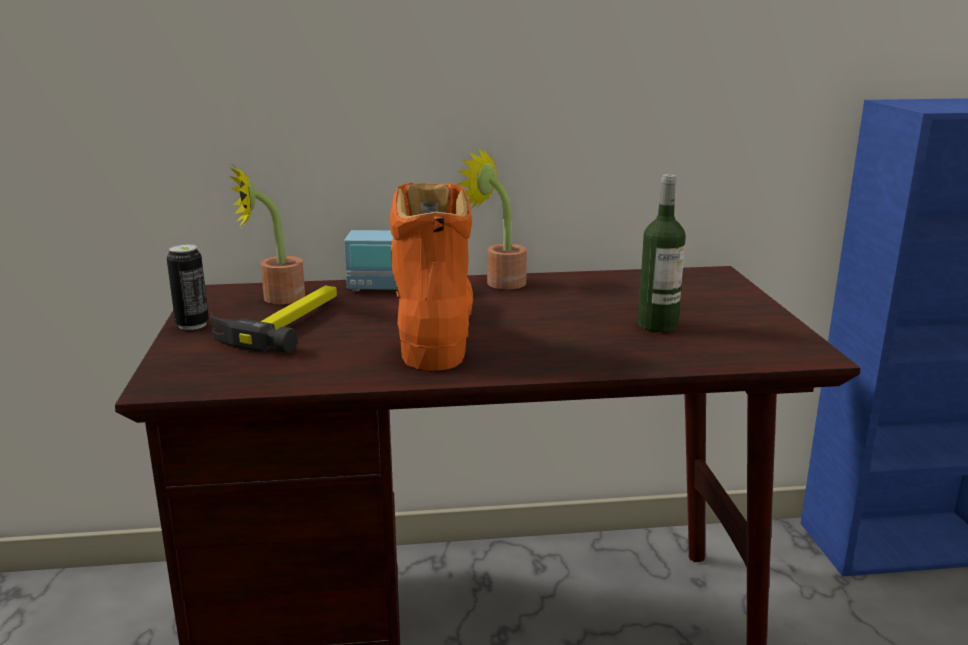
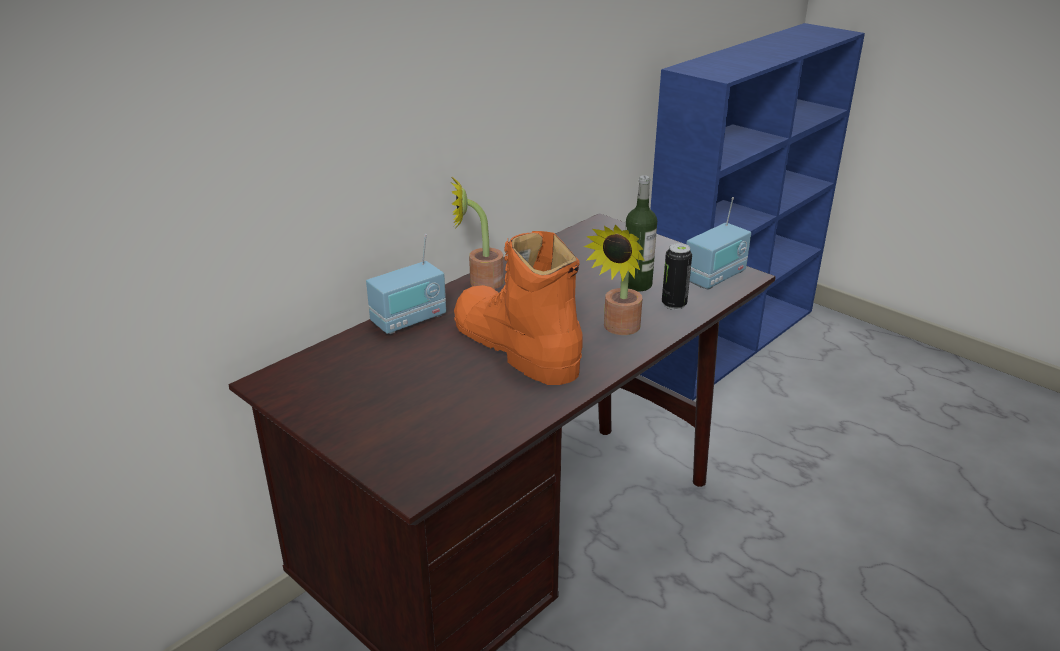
camera: 40 degrees left, 10 degrees up
can [167,244,209,330] -> can moved to [662,243,692,310]
hammer [211,285,337,353] -> none
potted plant [229,166,305,304] -> potted plant moved to [584,225,645,335]
none -> radio [686,197,751,289]

